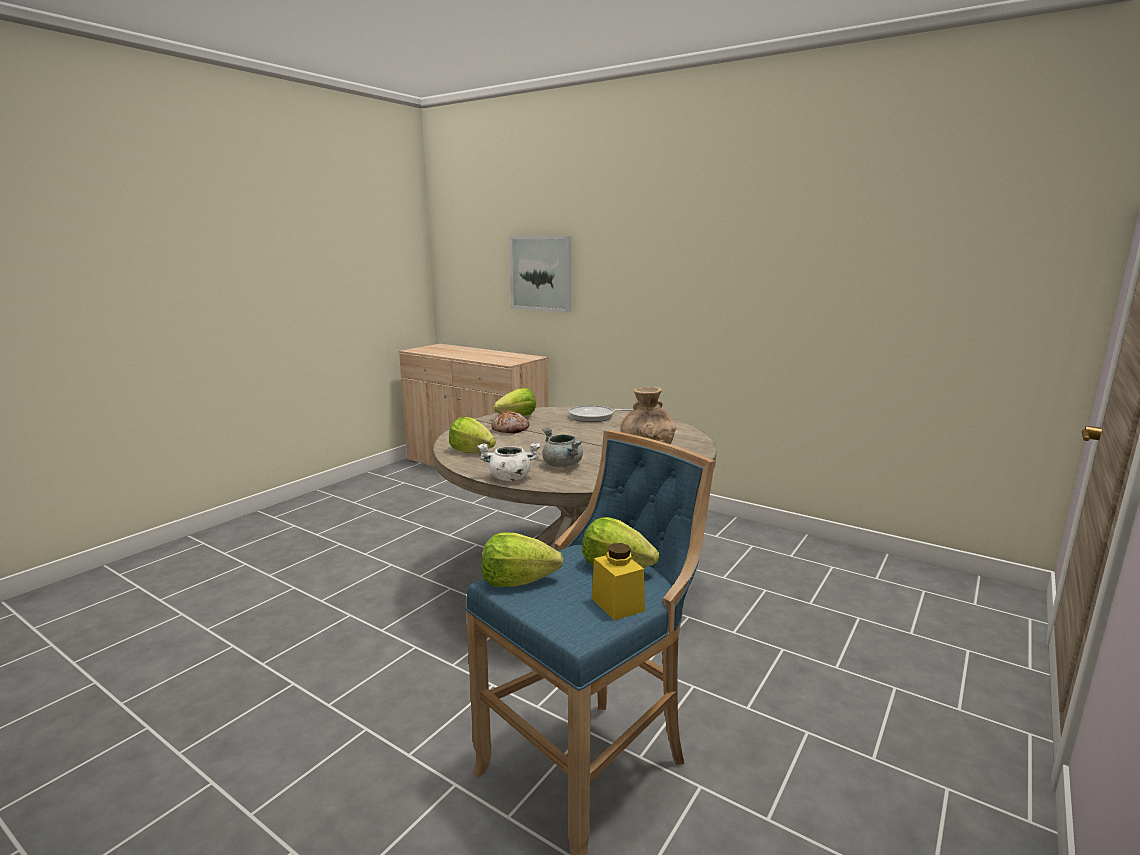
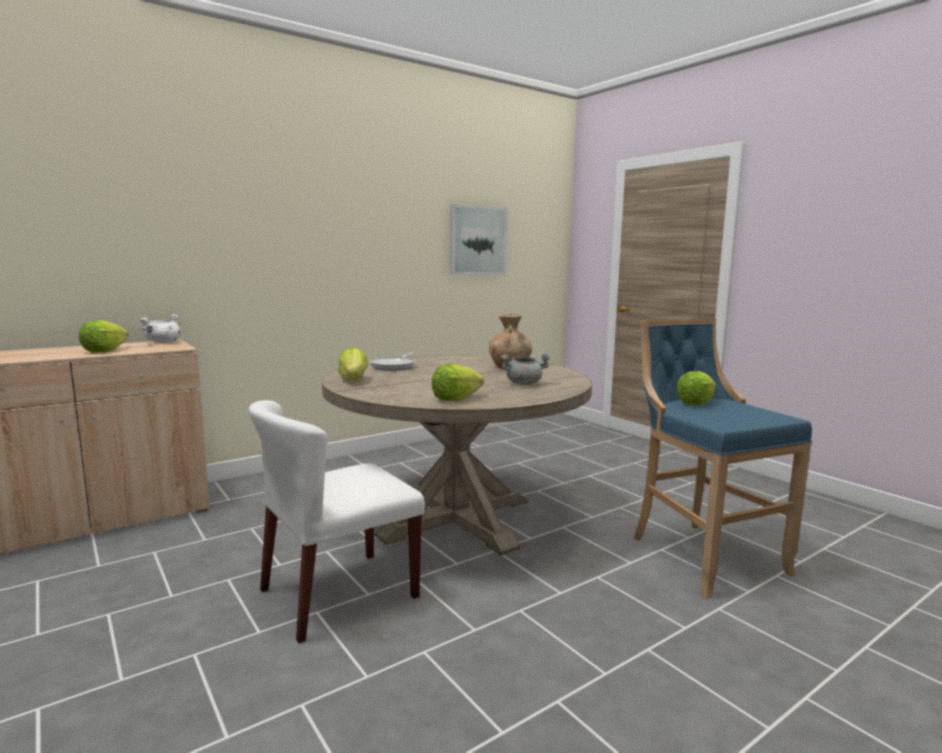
camera: 70 degrees left, 5 degrees down
white cooking pot [477,442,540,481] -> white cooking pot moved to [140,314,180,343]
lettuce [481,533,563,587] -> lettuce moved to [79,320,129,353]
bread [492,411,529,434] -> none
picture [509,236,571,312] -> picture moved to [450,204,508,275]
yellow jar [592,543,645,621] -> none
none -> white chair [249,400,425,643]

